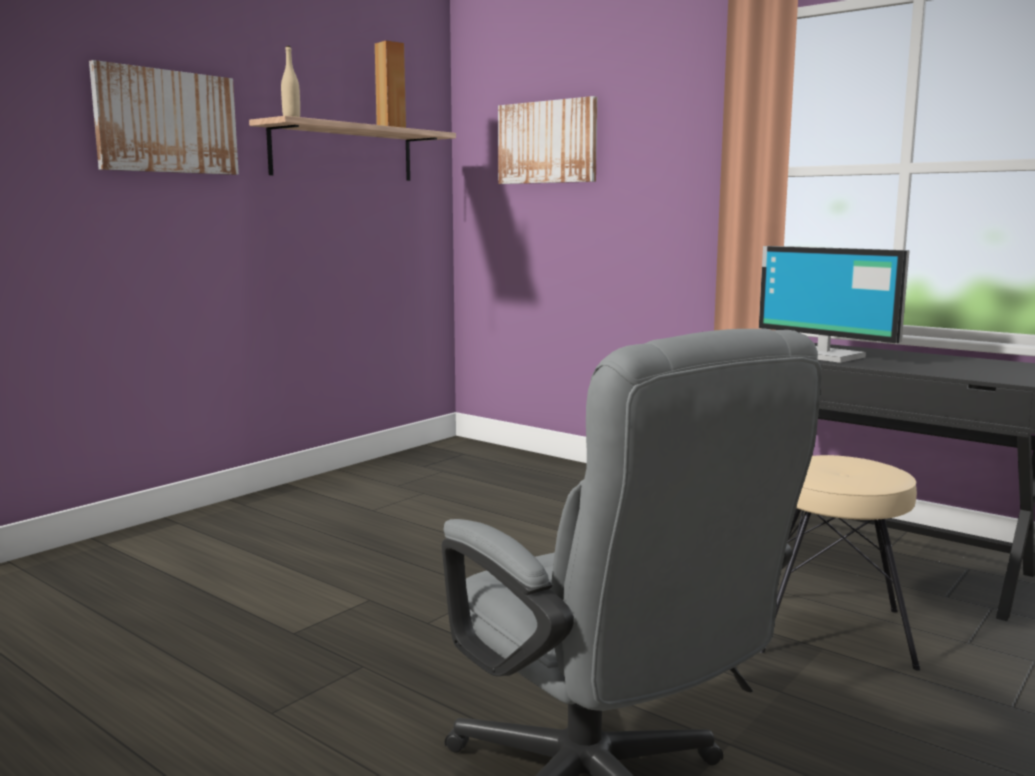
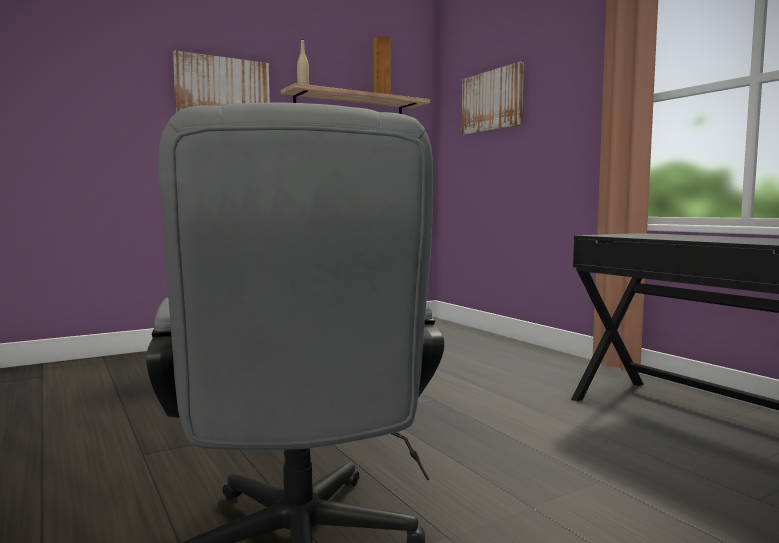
camera: 20 degrees right, 5 degrees down
monitor [759,246,910,363] -> none
beige stool [760,455,920,671] -> none

